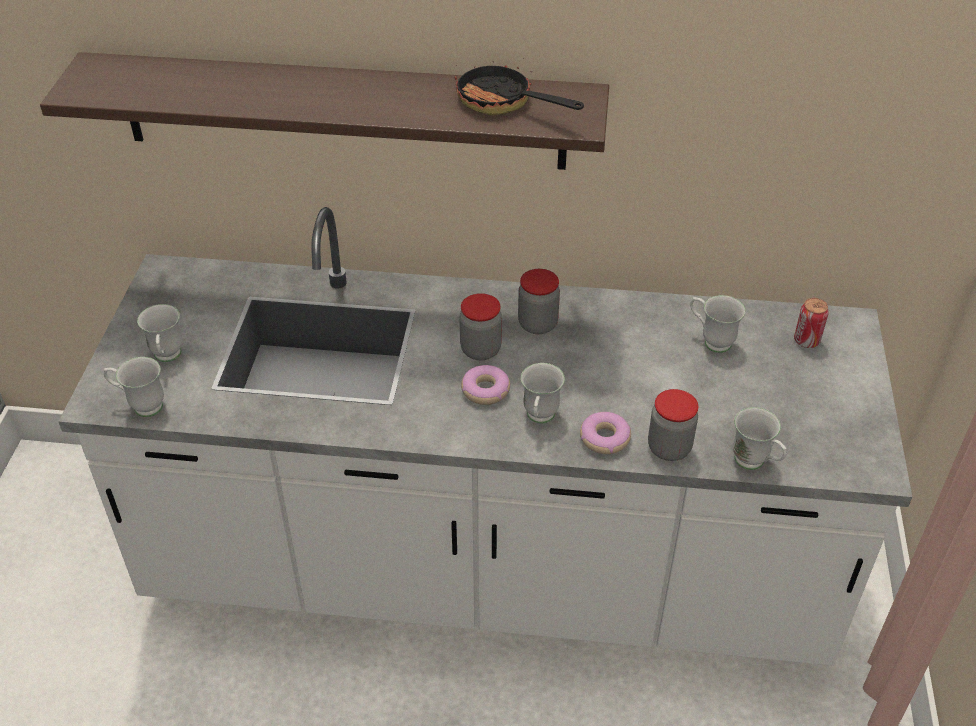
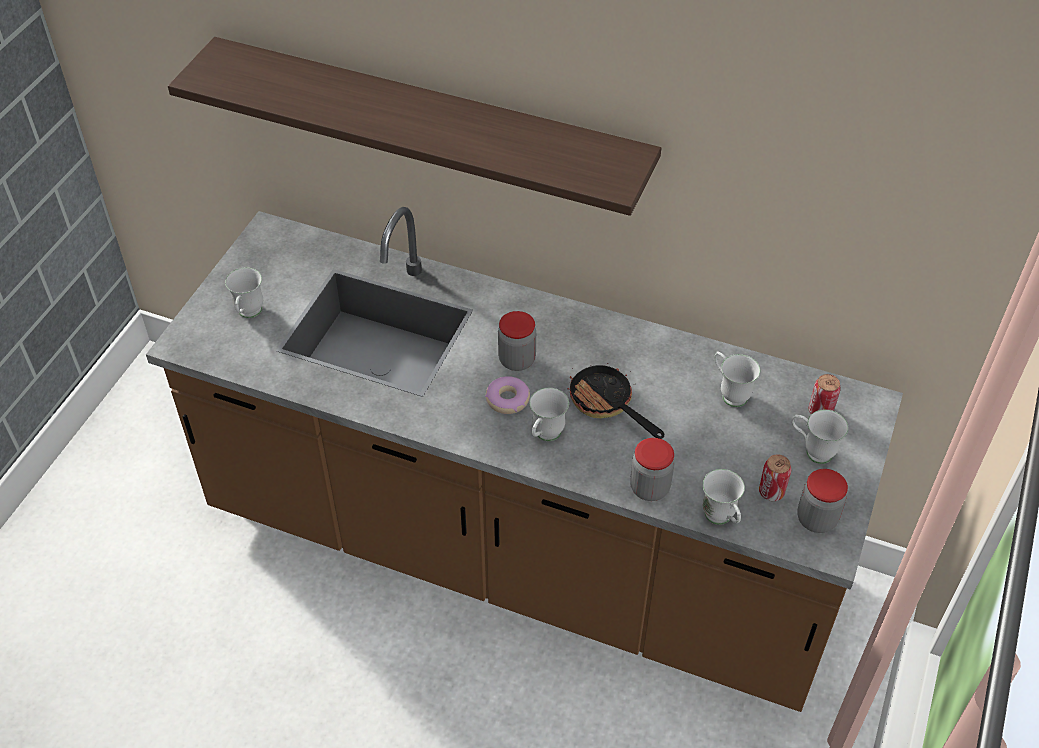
camera: 15 degrees right, 5 degrees up
white counter [58,207,912,666] -> brown counter [146,207,903,712]
white mug [104,357,164,417] -> white mug moved to [792,410,848,464]
frying pan [455,58,584,116] -> frying pan moved to [568,363,664,439]
jar [518,269,560,334] -> jar moved to [797,469,848,533]
donut [580,412,631,454] -> none
none -> can [759,454,791,501]

